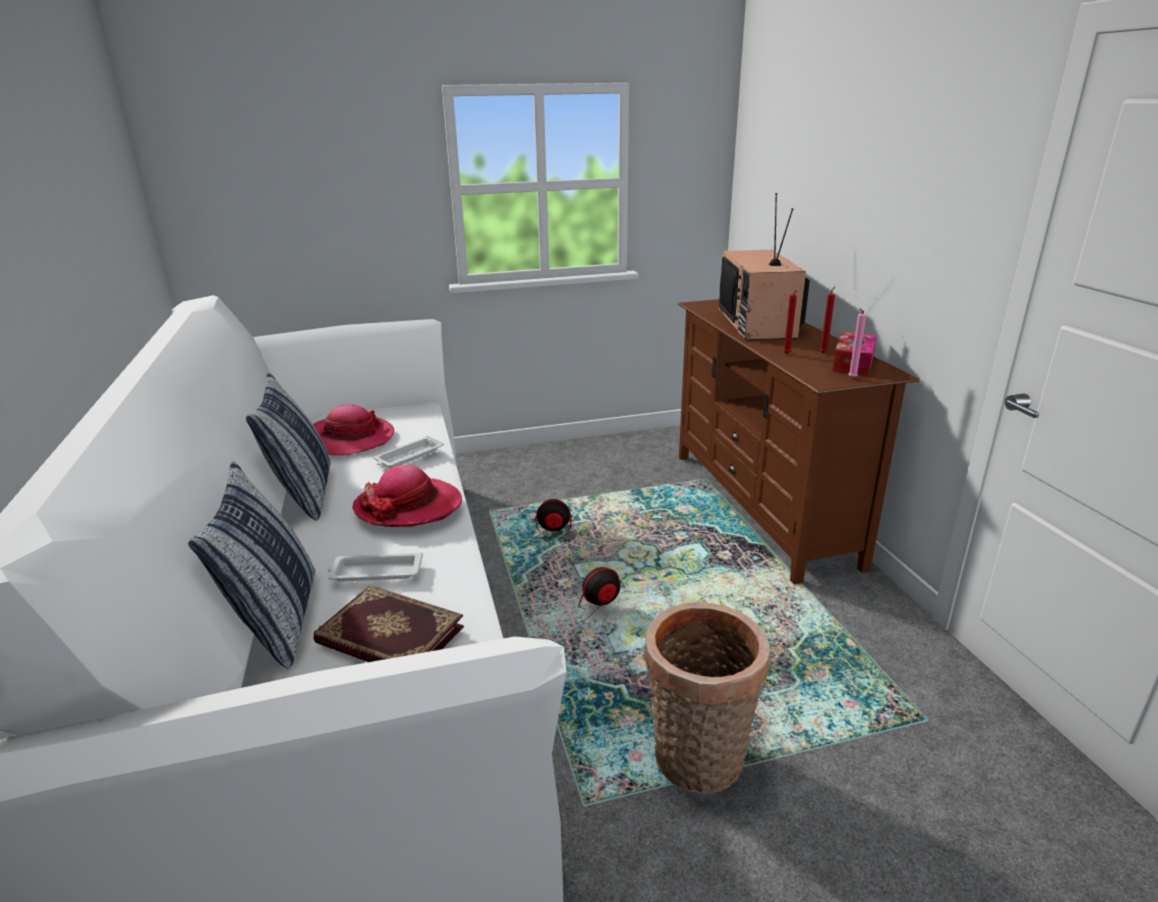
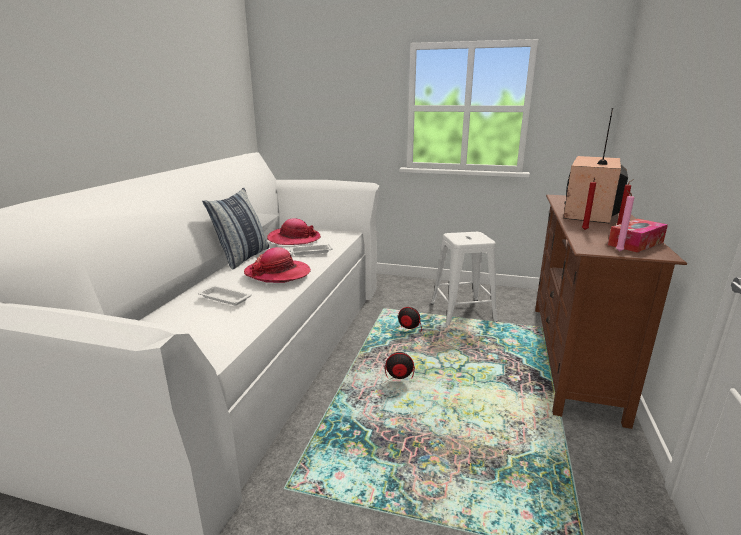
camera: 30 degrees right, 5 degrees down
pillow [188,461,315,669] -> none
book [313,585,464,662] -> none
basket [644,602,770,793] -> none
none -> white stool [431,232,498,325]

